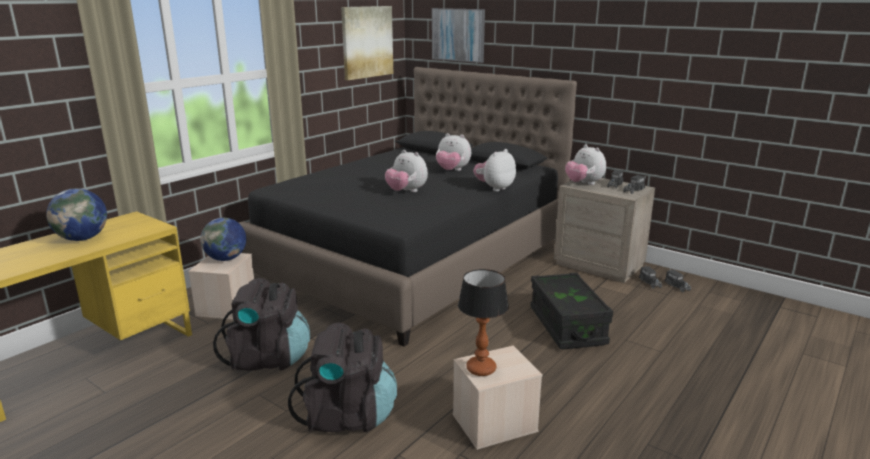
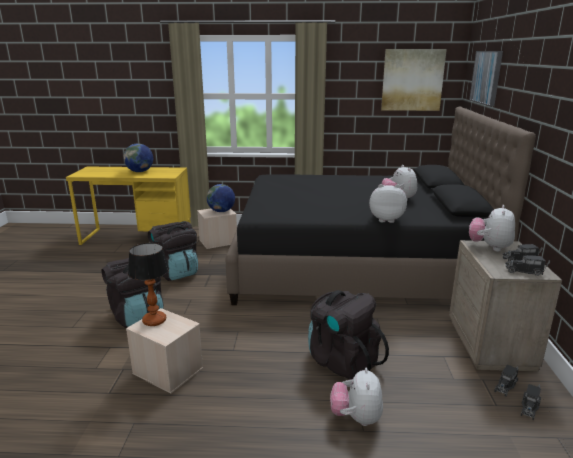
camera: 55 degrees right, 0 degrees up
plush toy [385,150,428,192] -> plush toy moved to [330,368,383,426]
black storage box [531,272,613,350] -> black backpack [308,290,389,380]

